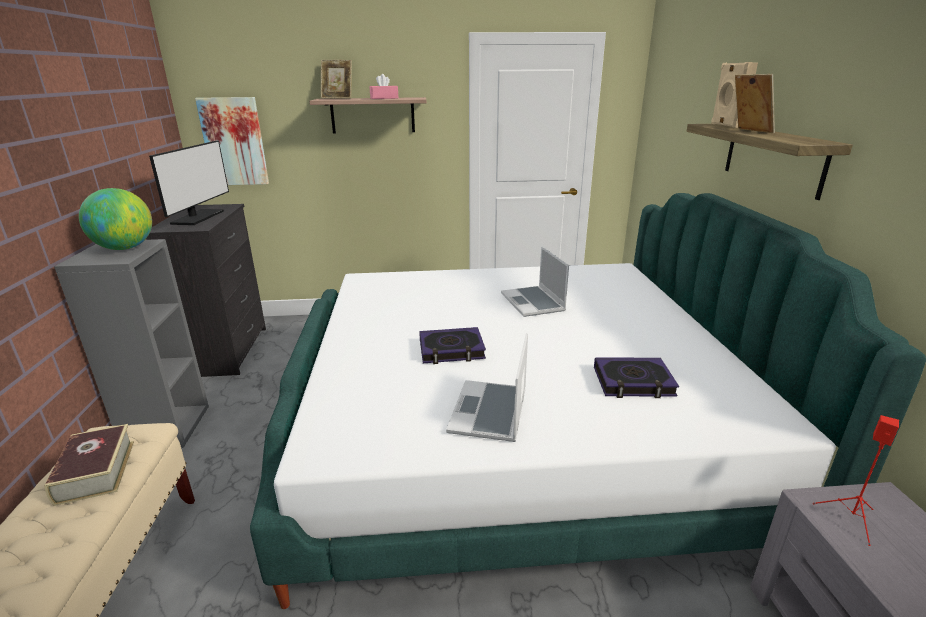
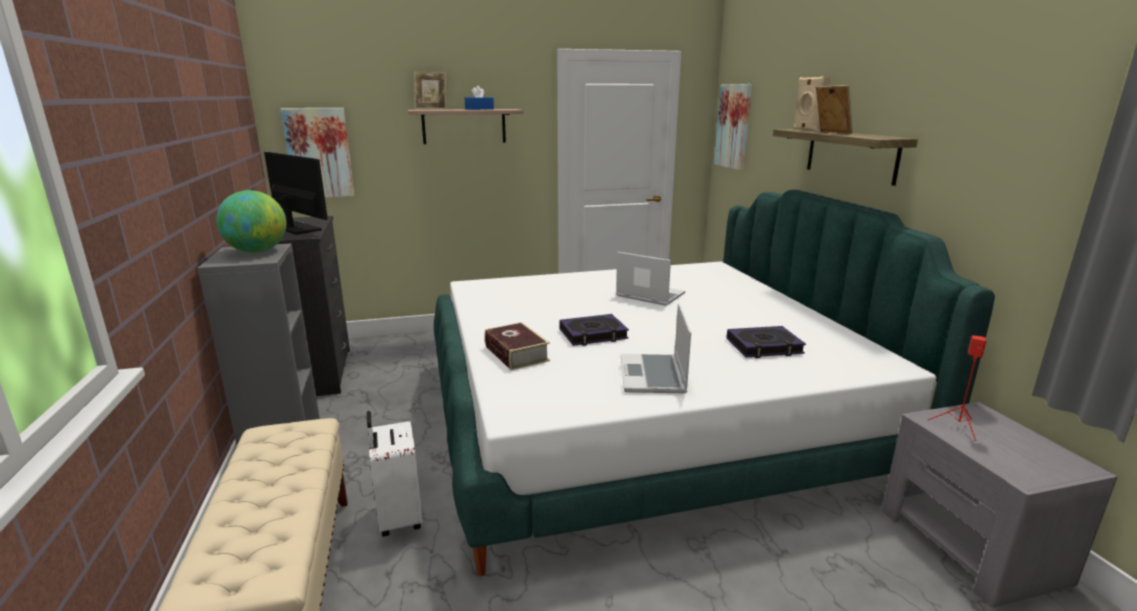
camera: 10 degrees left, 5 degrees down
book [44,424,134,506] -> book moved to [485,322,550,370]
monitor [149,140,229,225] -> monitor turned 45 degrees counterclockwise [264,152,328,235]
pink tissue box [370,74,398,99] -> blue tissue box [465,86,494,110]
laptop [501,246,569,317] -> laptop turned 150 degrees clockwise [616,252,685,306]
none -> white suitcase [367,411,423,536]
none -> picture [714,84,752,170]

